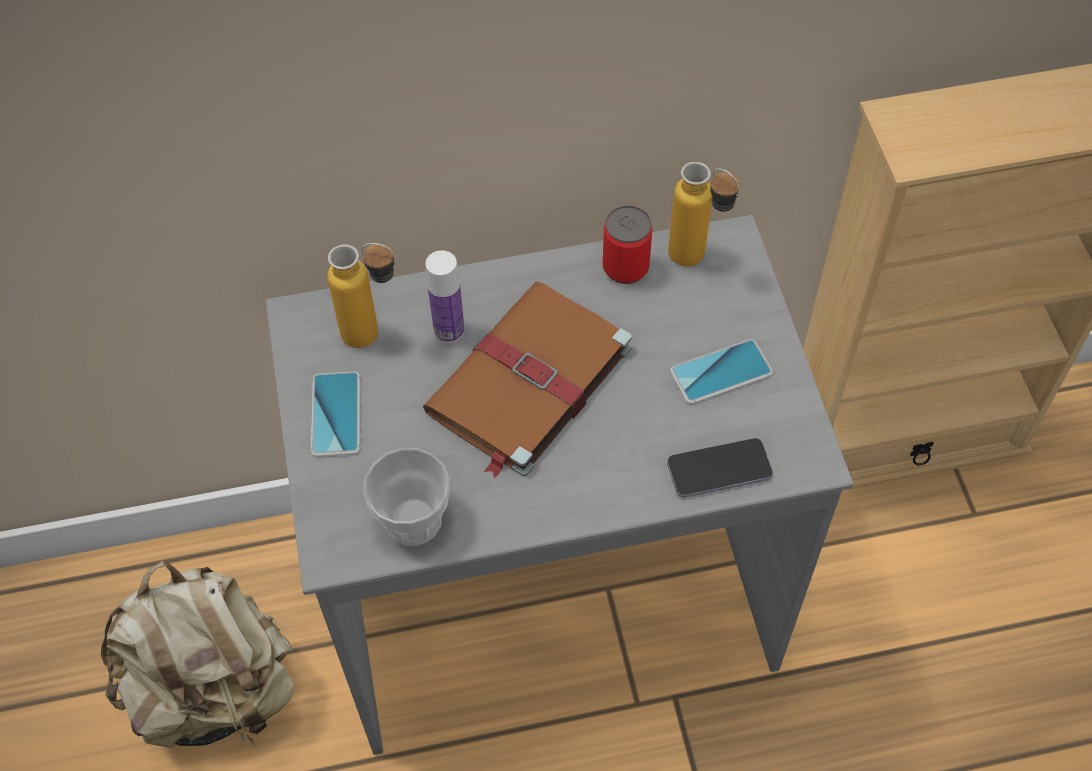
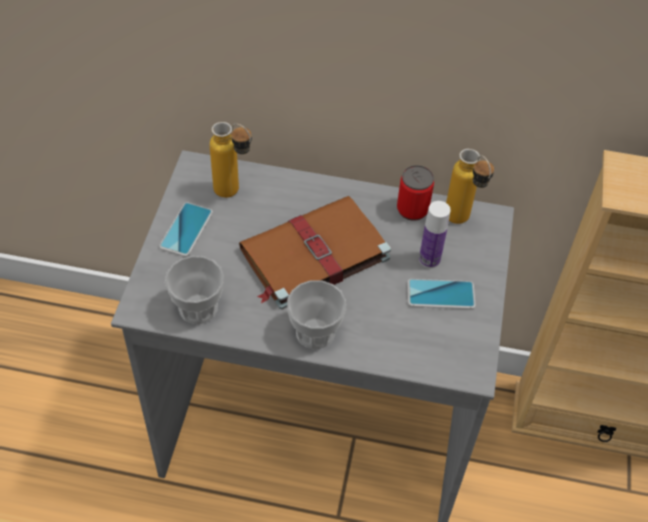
camera: 20 degrees right, 5 degrees down
beige backpack [101,560,295,748] -> none
bottle [425,250,465,343] -> bottle moved to [419,201,451,268]
phone [667,438,773,498] -> none
none -> cup [287,280,346,349]

